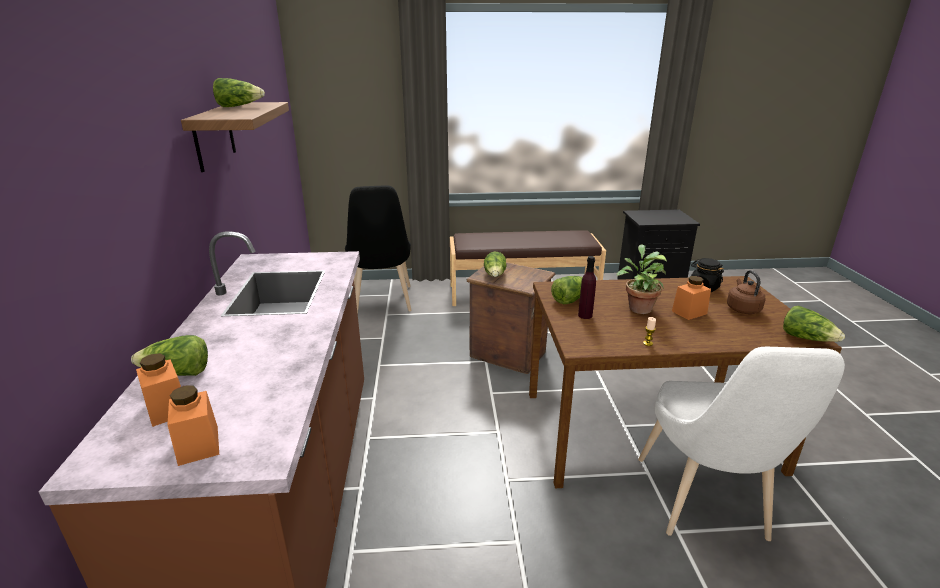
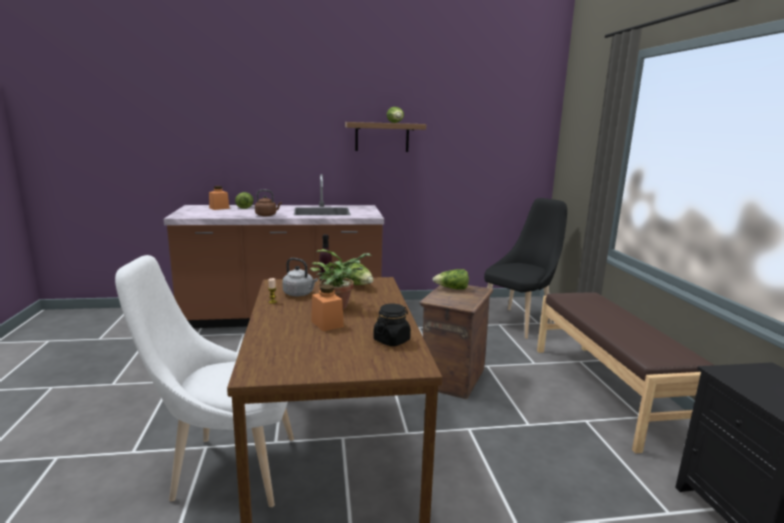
camera: 85 degrees right, 10 degrees down
orange jar [167,385,219,466] -> none
black chair [345,185,412,313] -> black chair turned 150 degrees clockwise [484,198,567,339]
brown kettle [727,270,765,314] -> brown kettle moved to [255,190,282,216]
lettuce [783,306,845,342] -> none
none -> grey kettle [282,258,318,296]

